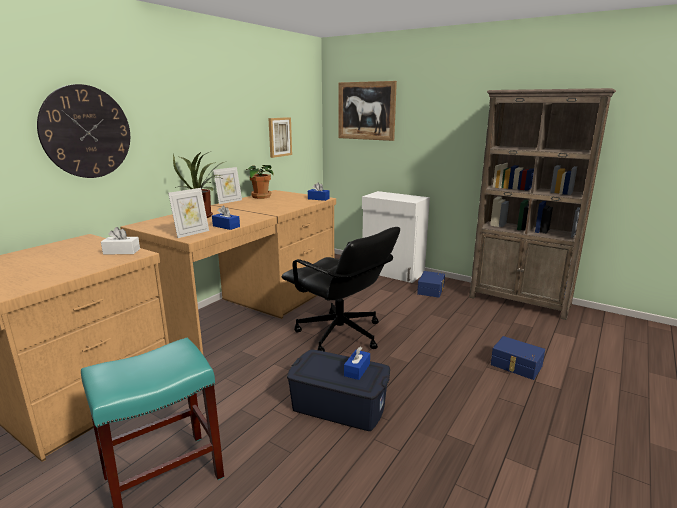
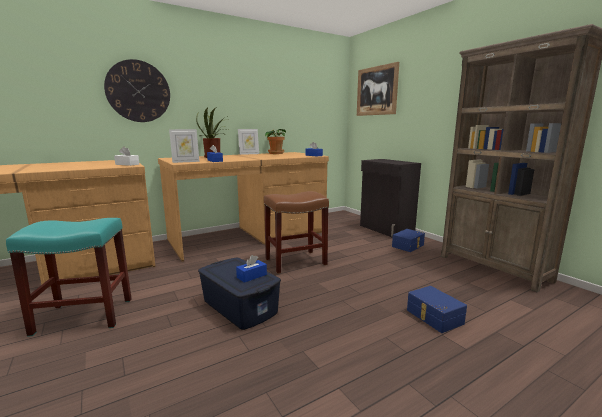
camera: 25 degrees right, 5 degrees down
picture [268,117,292,158] -> none
black office chair [281,227,400,352] -> brown stool [264,191,329,274]
white cabinet [362,191,430,283] -> black cabinet [360,159,421,238]

